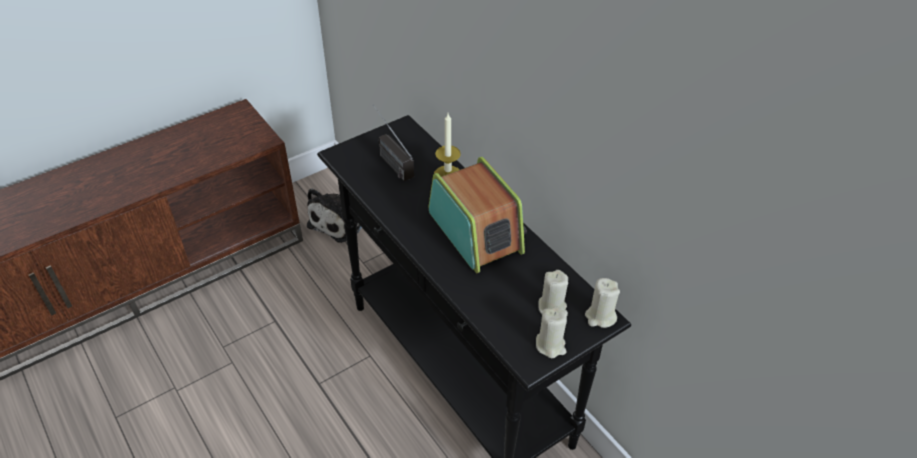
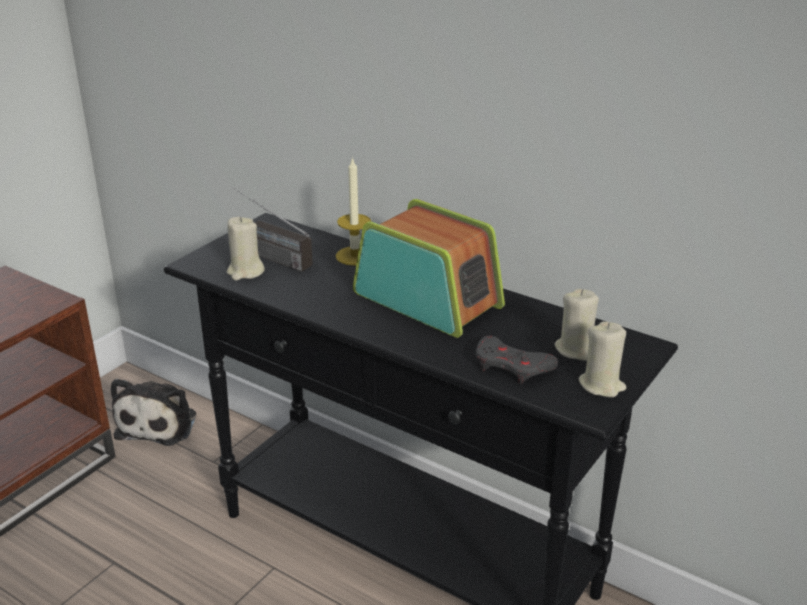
camera: 20 degrees left, 15 degrees down
beige candle [585,278,620,328] -> beige candle moved to [227,217,265,280]
none -> grey game controller [476,336,558,384]

